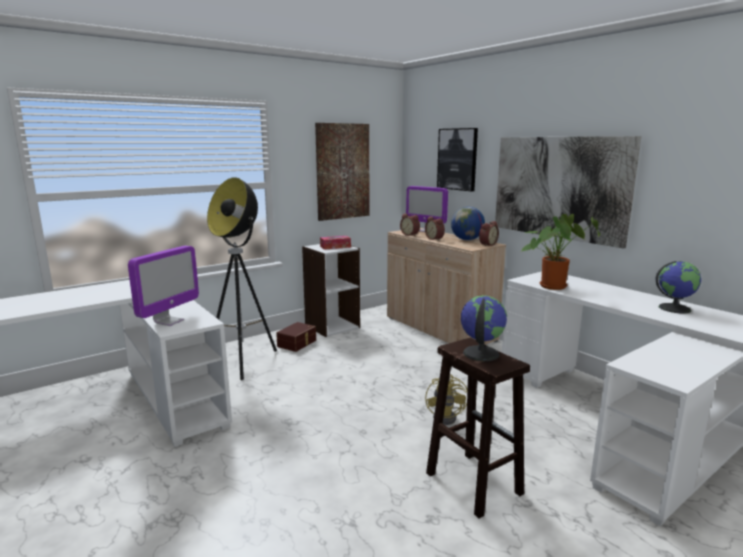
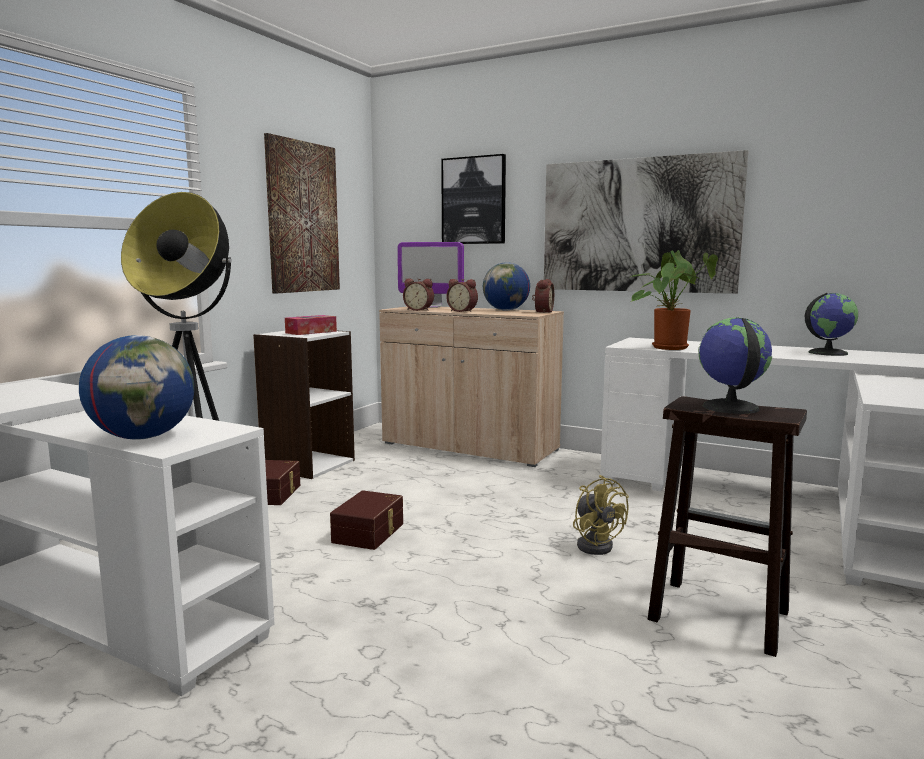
camera: 25 degrees left, 5 degrees down
monitor [128,246,199,326] -> globe [79,335,194,440]
none -> brown storage box [330,490,403,550]

